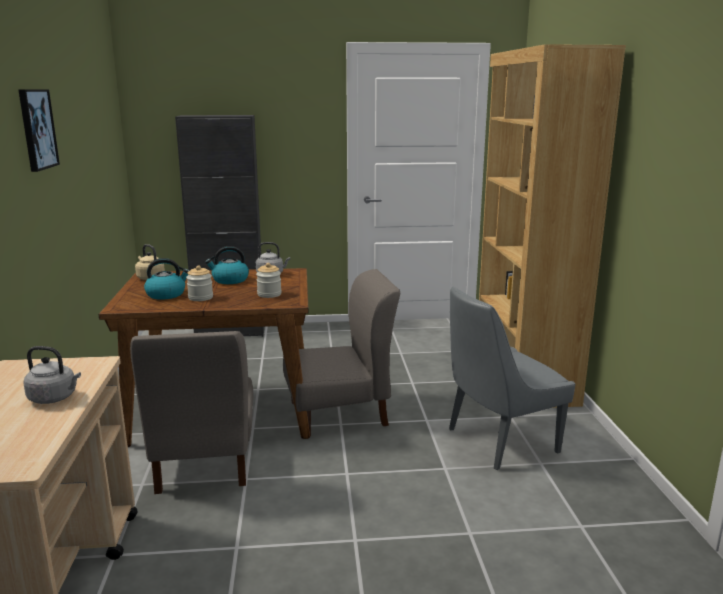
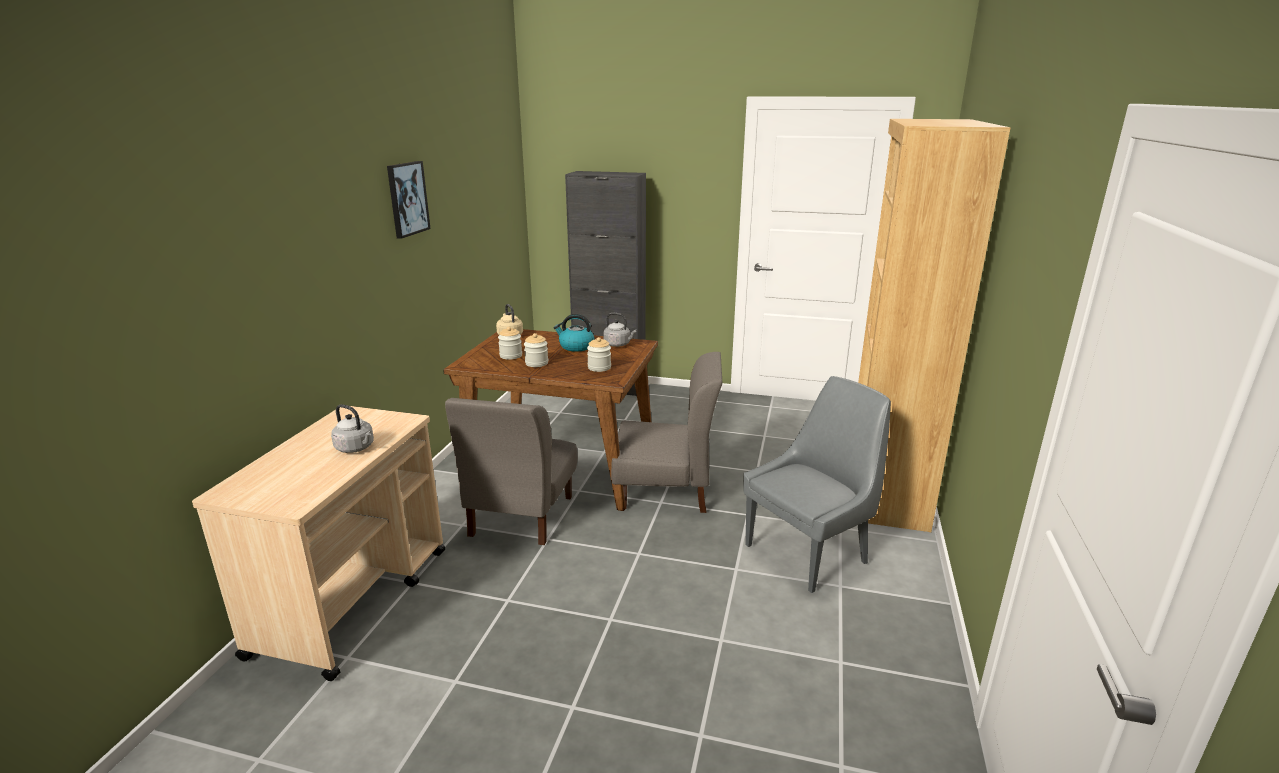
camera: 20 degrees right, 5 degrees up
kettle [144,258,189,300] -> jar [498,327,522,360]
grey chair [449,287,576,470] -> grey chair turned 150 degrees clockwise [743,376,891,593]

